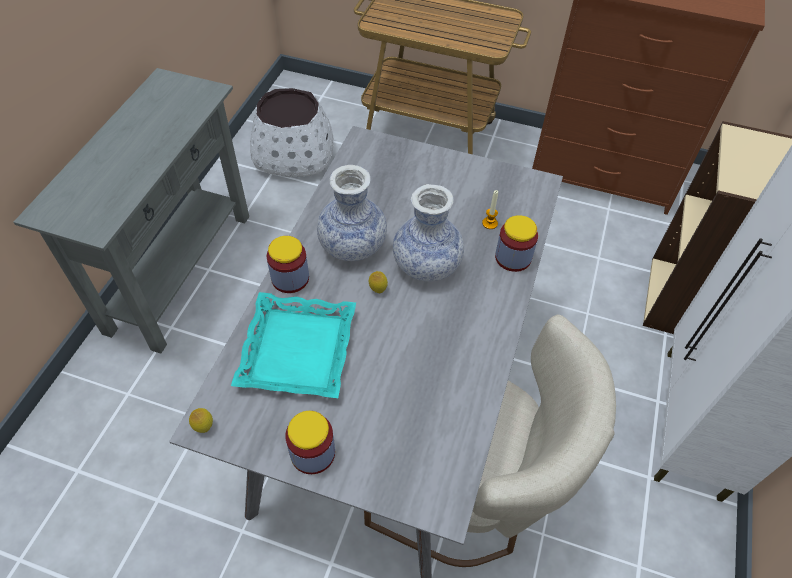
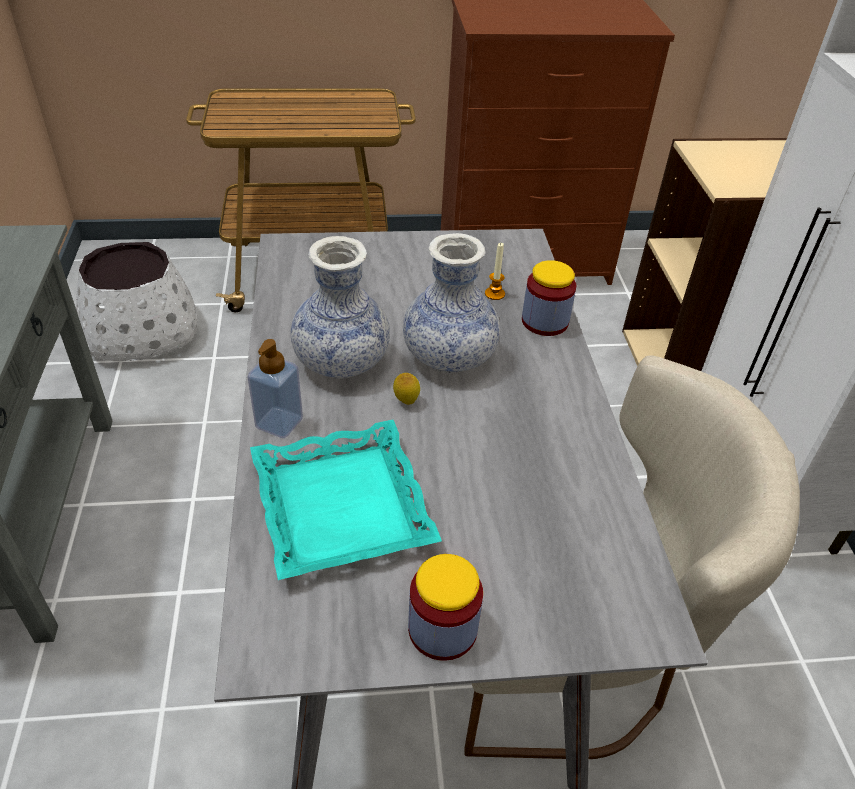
camera: 25 degrees left, 10 degrees down
lemon [189,408,213,433] -> none
jar [267,236,309,293] -> soap dispenser [248,339,303,438]

